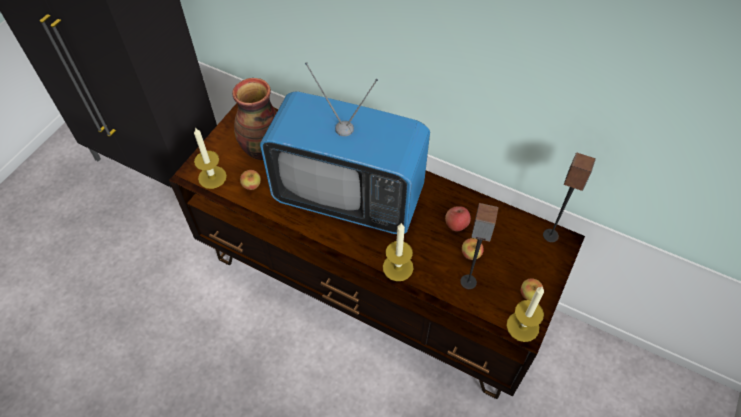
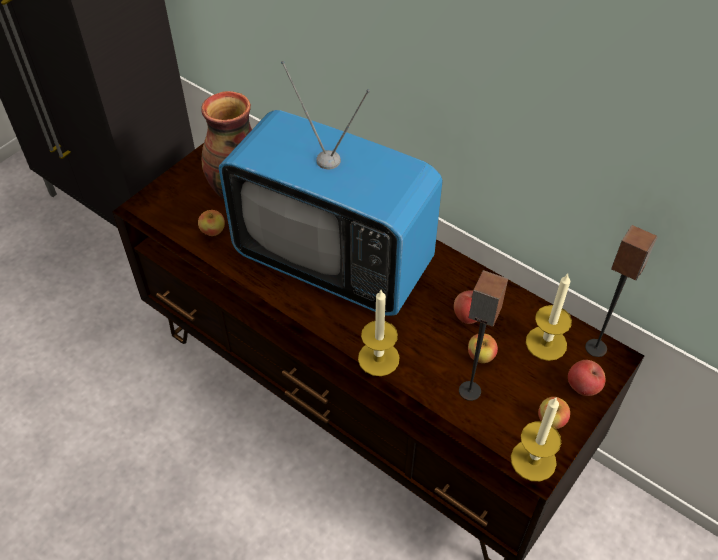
camera: 10 degrees right, 5 degrees down
candle [194,127,227,189] -> candle moved to [526,274,572,361]
none -> apple [568,360,605,396]

